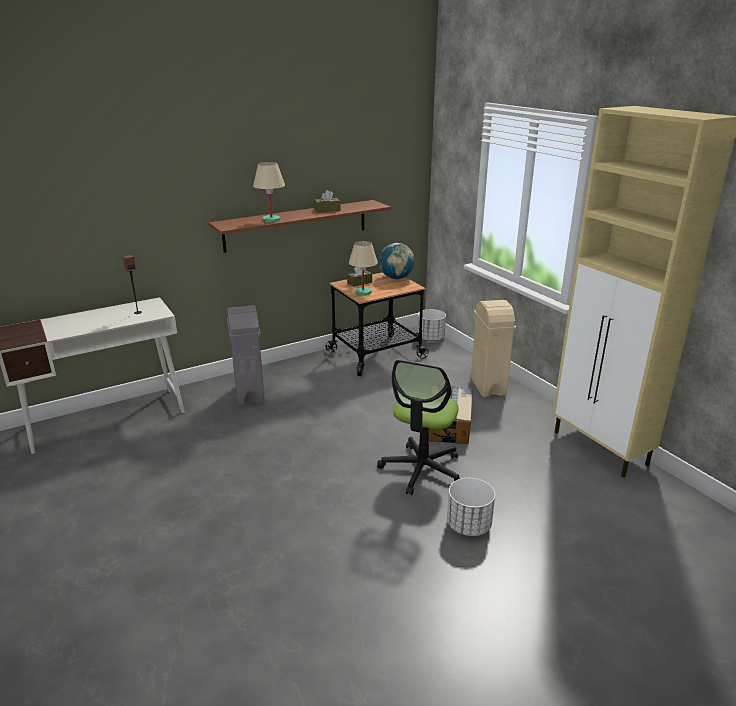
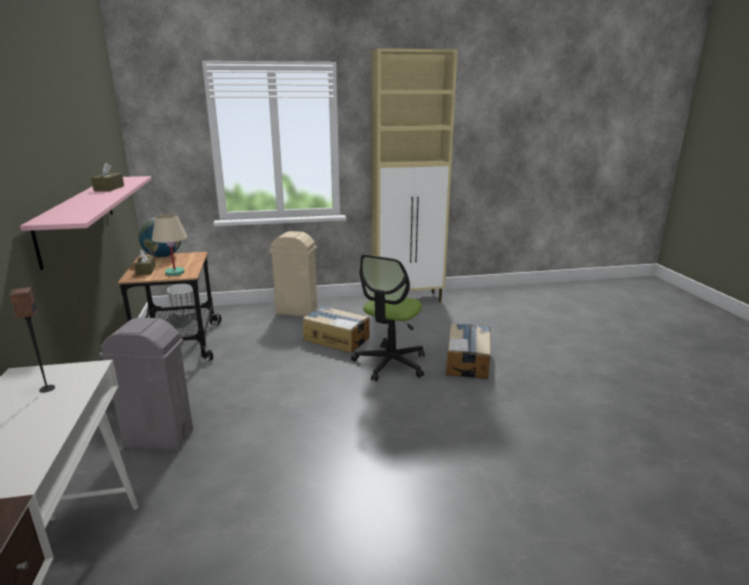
camera: 70 degrees left, 5 degrees down
brown shelf [208,200,391,253] -> pink shelf [20,176,151,270]
beige table lamp [253,162,285,223] -> none
office chair [377,360,461,495] -> office chair turned 75 degrees clockwise [351,254,425,381]
white planter [447,478,495,536] -> cardboard box [446,323,491,379]

